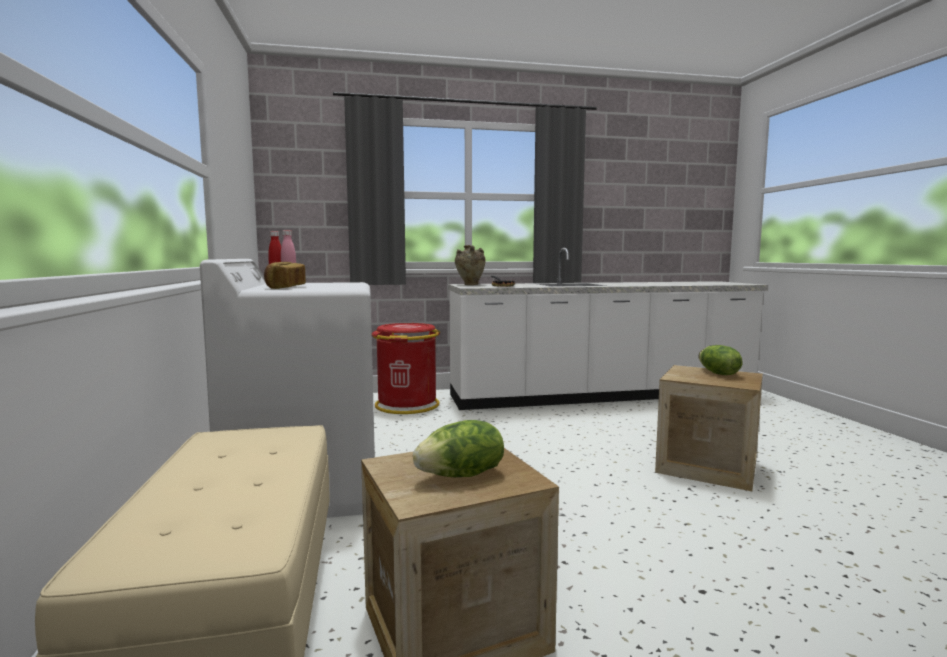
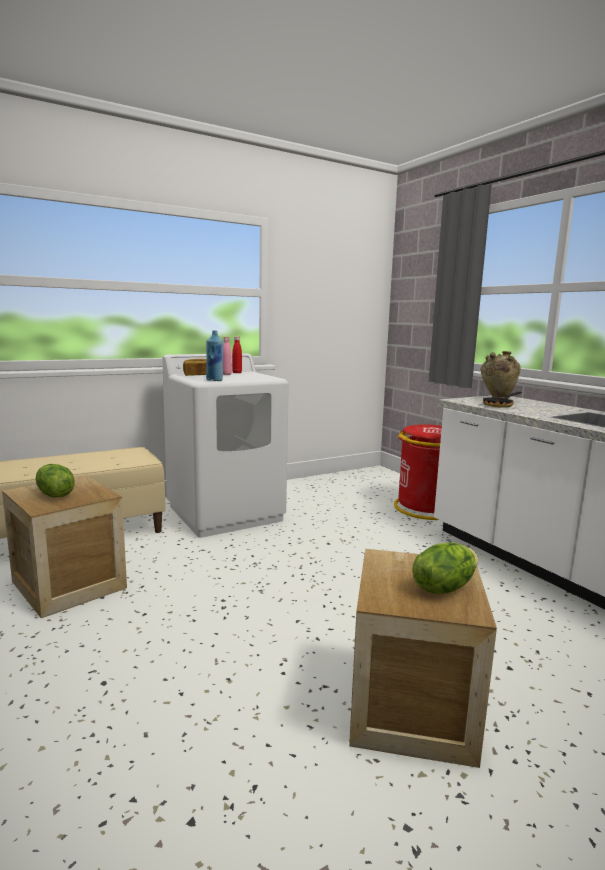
camera: 70 degrees right, 5 degrees up
none -> blue bottle [206,331,223,381]

